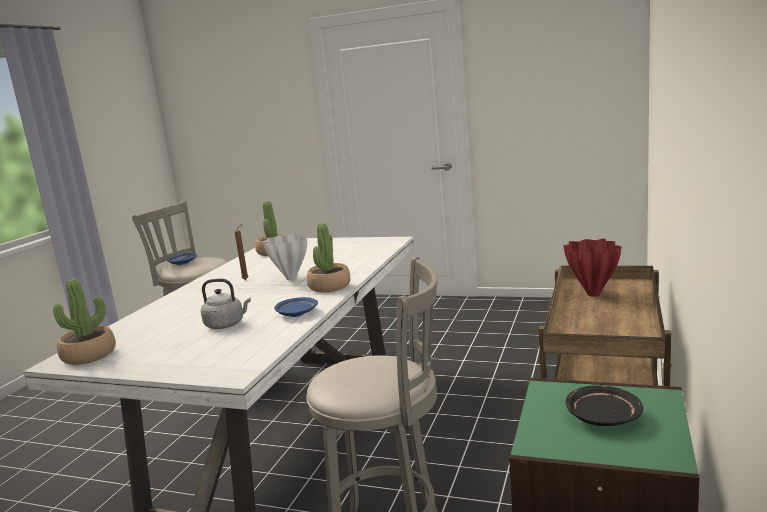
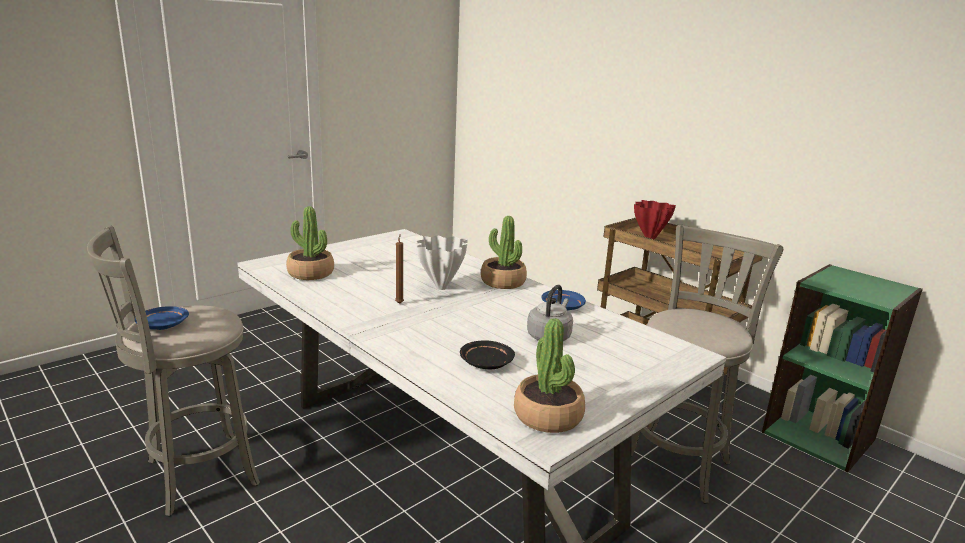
camera: 65 degrees left, 5 degrees up
black plate [566,385,643,426] -> black plate moved to [460,340,515,369]

